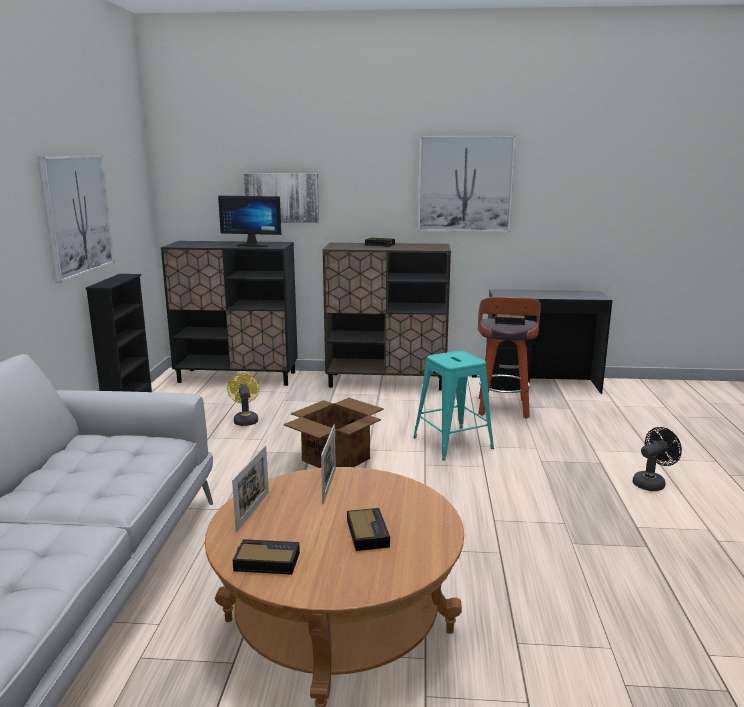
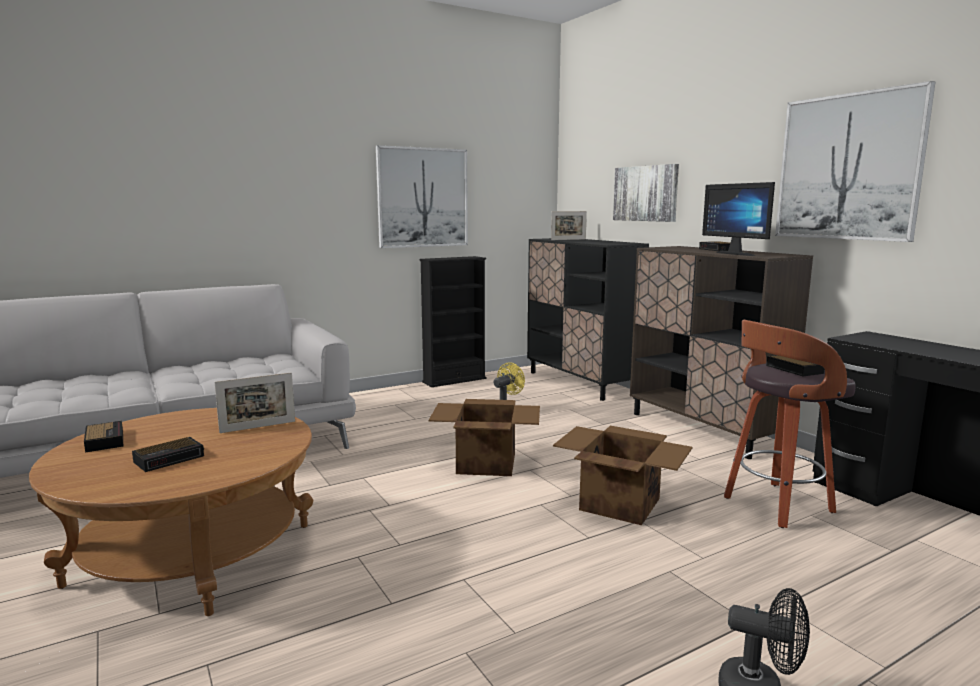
camera: 55 degrees right, 5 degrees down
monitor [218,196,281,247] -> monitor moved to [702,182,775,256]
picture frame [232,445,269,532] -> picture frame moved to [551,211,587,240]
turquoise stool [413,351,494,460] -> cardboard box [553,426,692,525]

